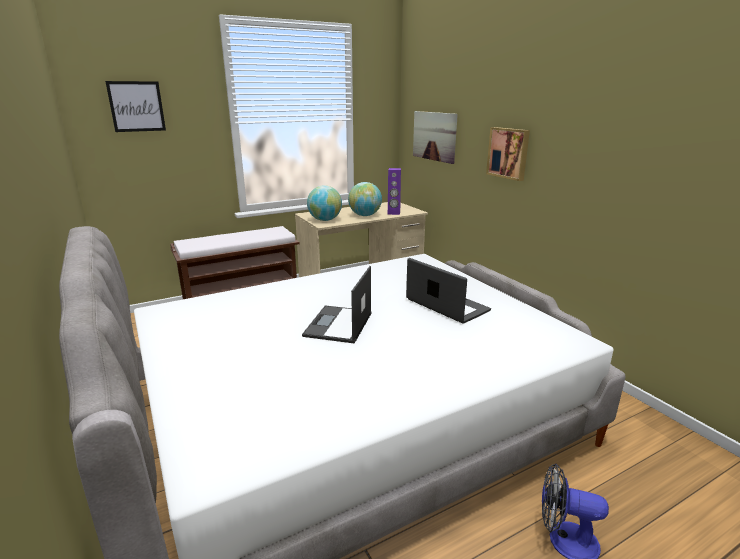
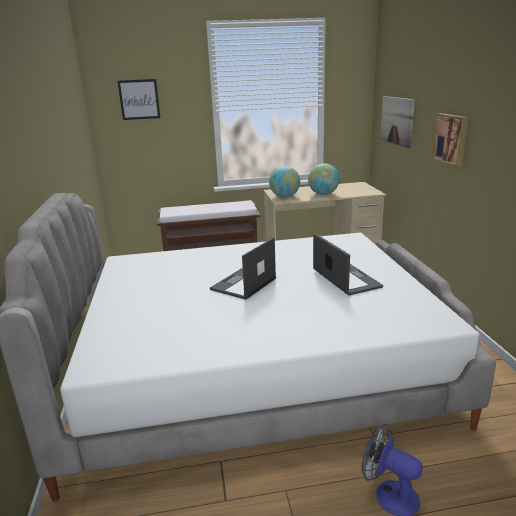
camera: 20 degrees right, 0 degrees up
purple speaker [388,168,401,215] -> none

